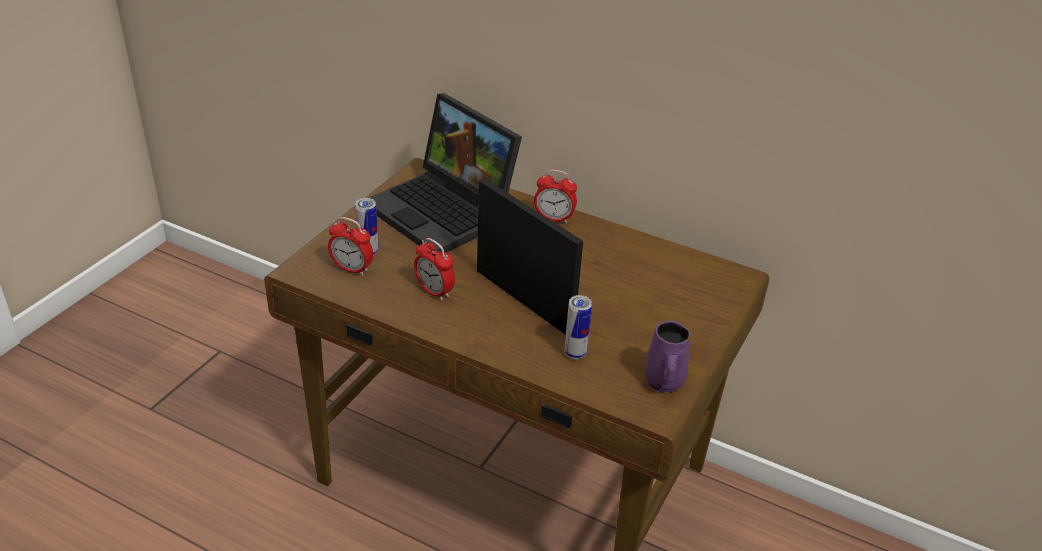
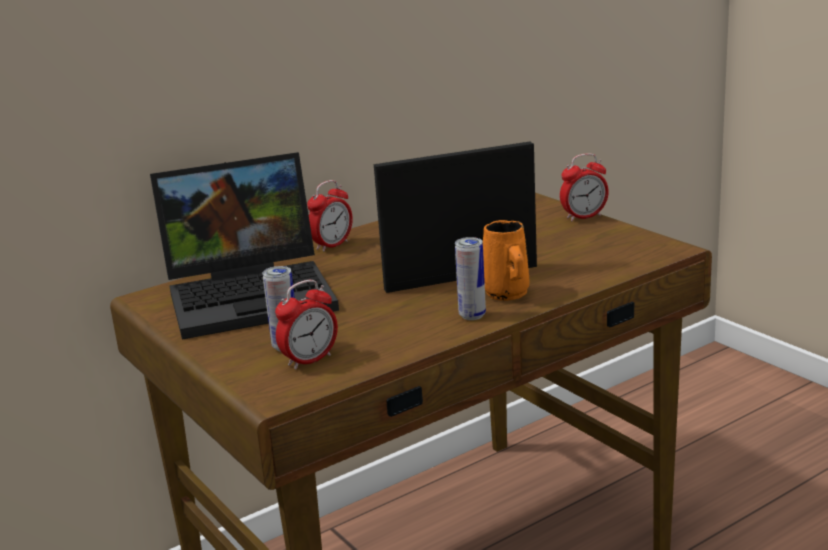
camera: 60 degrees left, 15 degrees down
alarm clock [414,238,455,301] -> alarm clock moved to [560,153,609,221]
can [565,295,592,359] -> can moved to [455,237,486,320]
purple mug [645,321,691,392] -> none
none -> orange mug [483,220,530,301]

